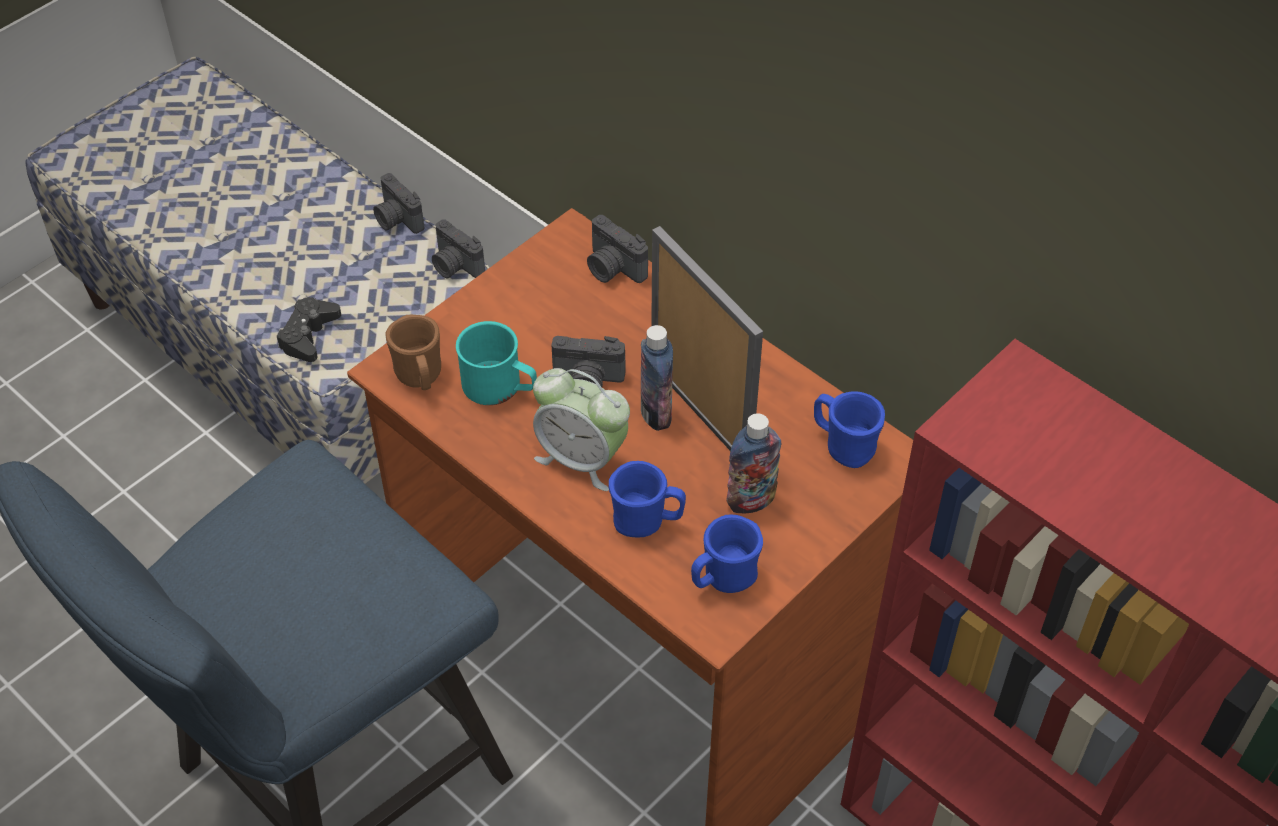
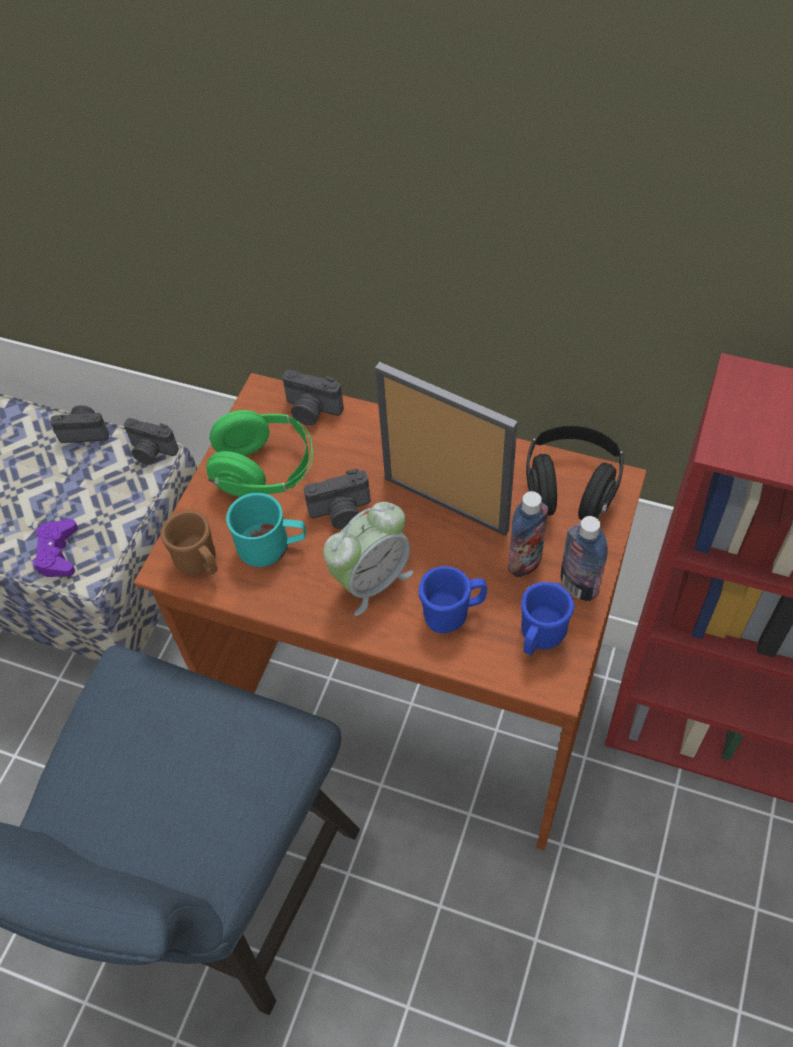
camera: 20 degrees left, 5 degrees up
black game controller [277,297,341,362] -> purple game controller [33,519,78,577]
camera [373,173,424,234] -> camera turned 150 degrees clockwise [50,405,109,443]
alarm clock [533,368,630,491] -> alarm clock turned 45 degrees counterclockwise [323,502,413,616]
bottle [641,325,673,431] -> bottle moved to [560,516,607,601]
blue mug [814,391,885,468] -> black headphones [526,425,624,520]
none -> green headphones [206,410,313,497]

